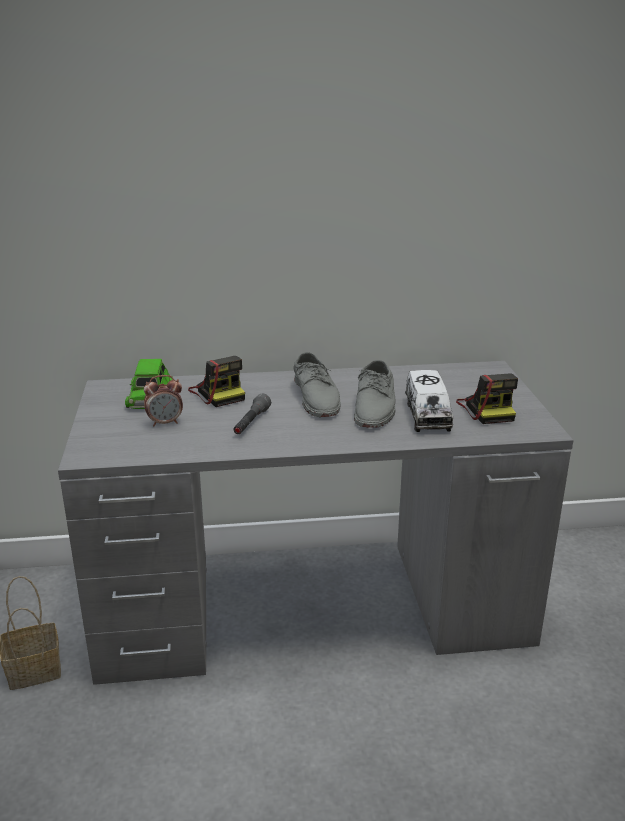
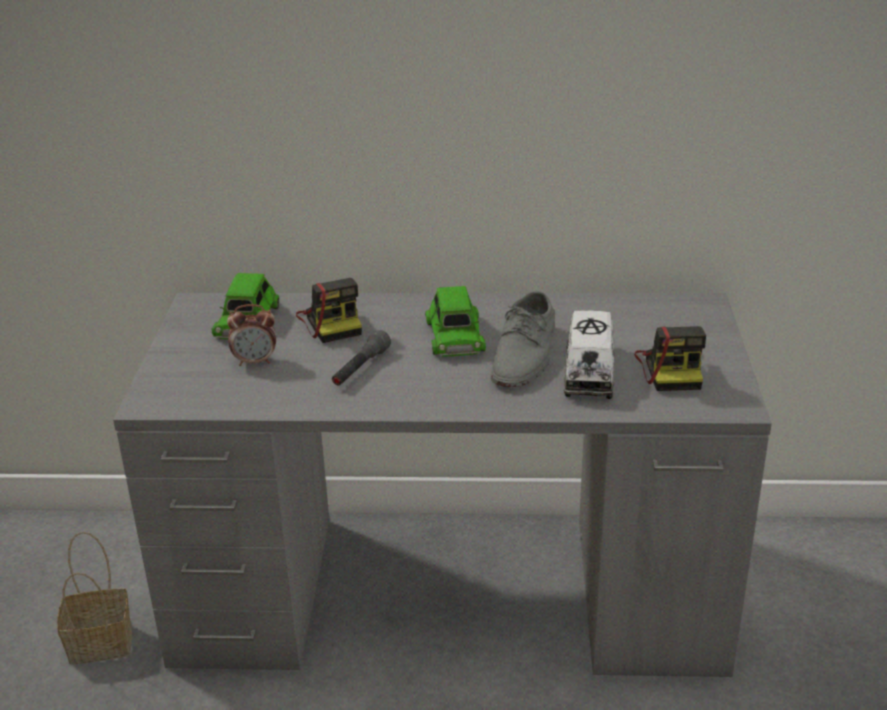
camera: 10 degrees right, 5 degrees up
grey shoe [293,352,341,417] -> green toy car [425,286,486,356]

